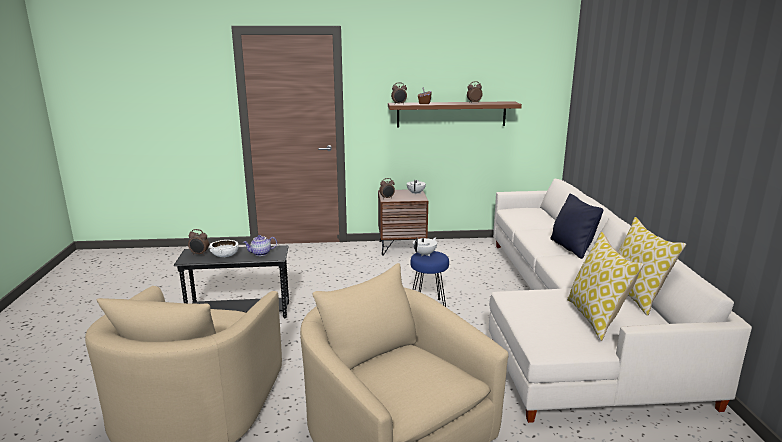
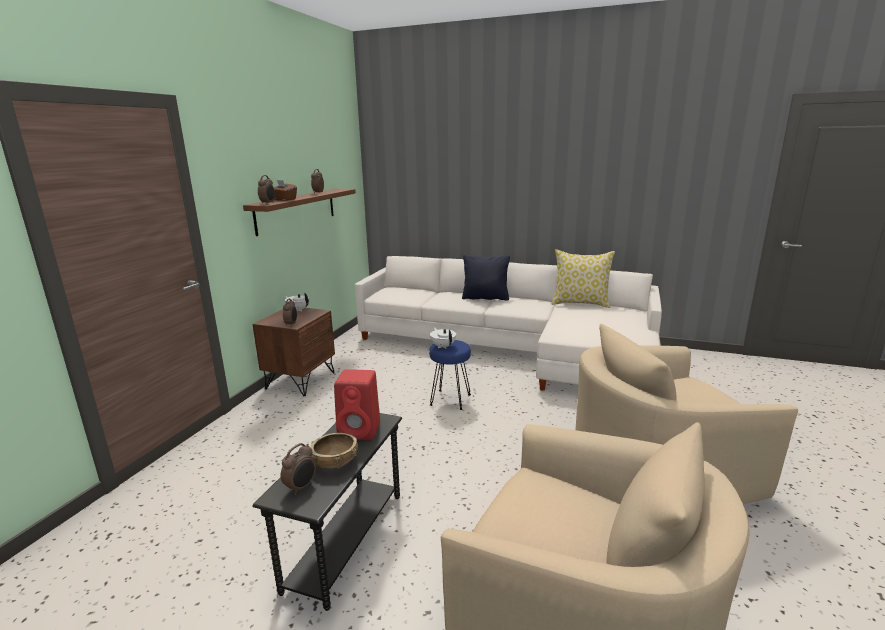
camera: 65 degrees left, 0 degrees up
white bowl [210,240,239,257] -> brown bowl [310,433,358,469]
teapot [243,235,277,256] -> red speaker [334,369,380,440]
pillow [567,232,644,341] -> none

